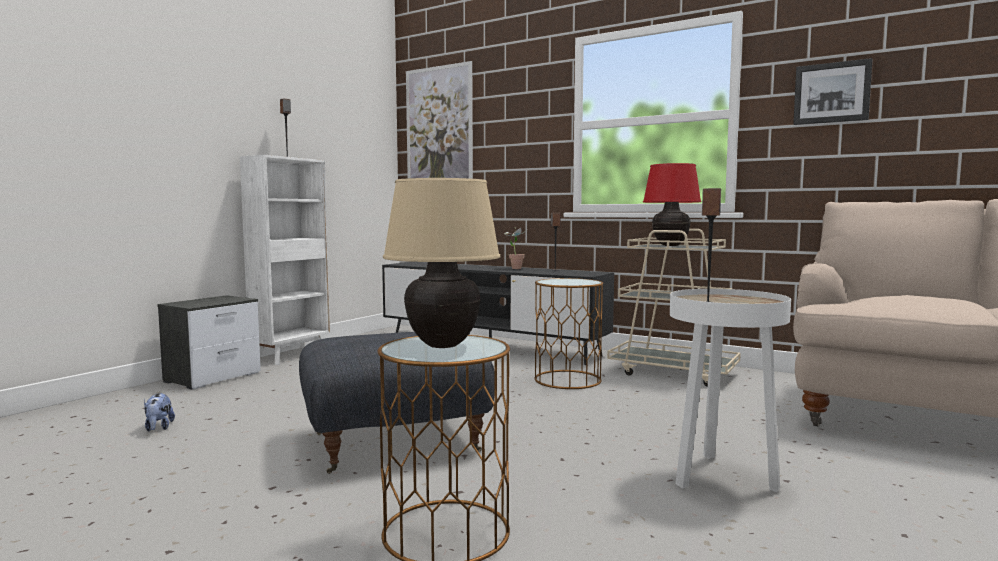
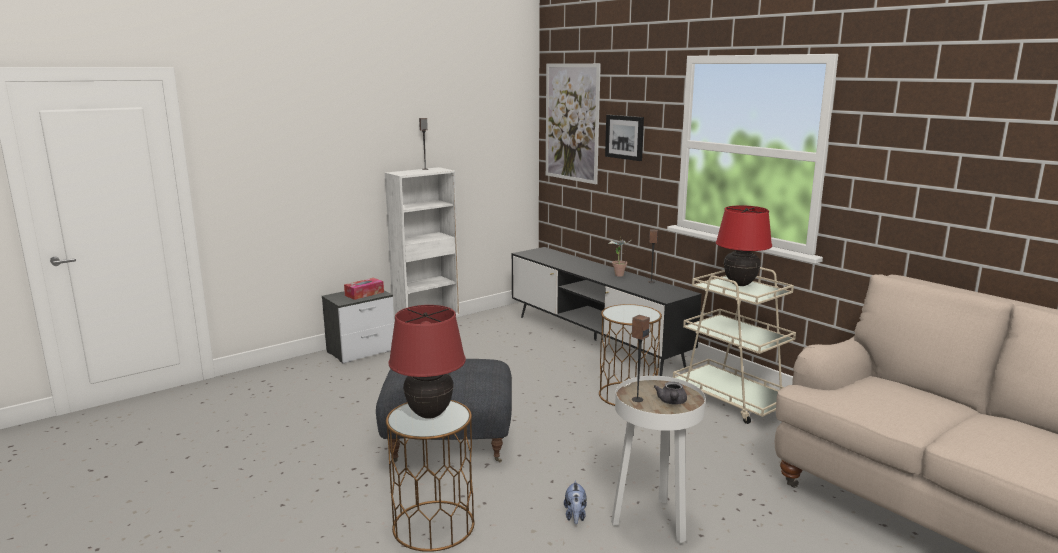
camera: 20 degrees right, 10 degrees up
plush toy [144,393,175,431] -> plush toy moved to [564,480,587,524]
beige table lamp [383,177,500,348] -> red table lamp [388,305,466,419]
picture [793,58,873,125] -> picture moved to [605,115,644,161]
none -> tissue box [344,278,384,300]
none -> grey teapot [654,382,687,405]

